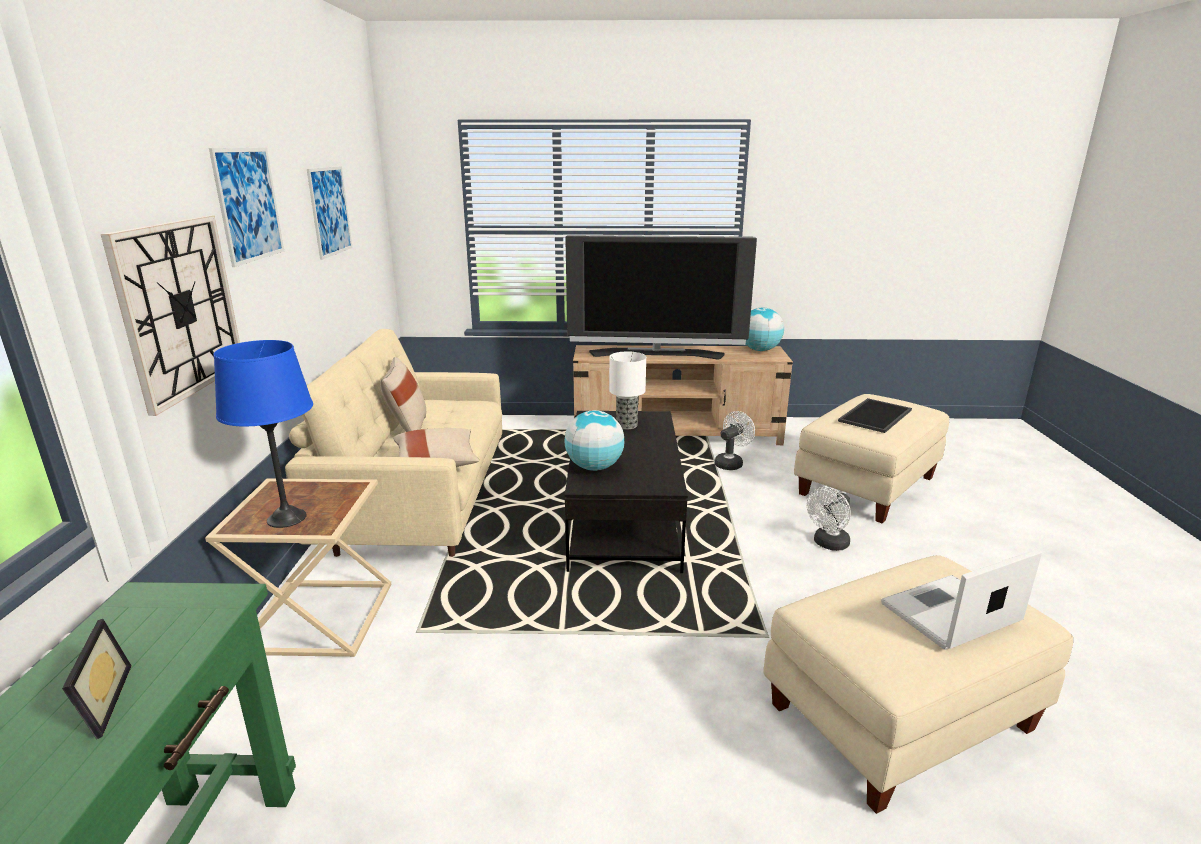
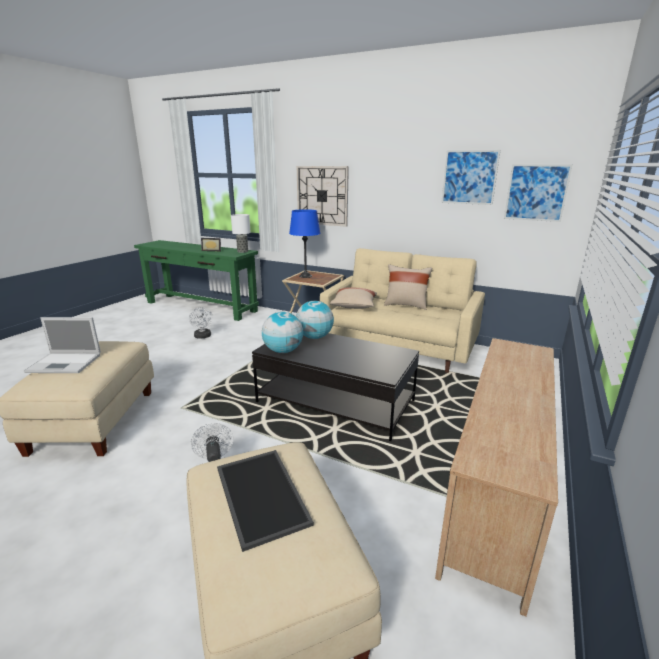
camera: 115 degrees right, 0 degrees up
picture [209,148,284,267] -> picture moved to [504,164,573,222]
television [565,235,757,359] -> none
table lamp [609,351,646,429] -> table lamp moved to [231,214,251,253]
white fan [715,411,755,470] -> white fan moved to [189,307,213,339]
globe [746,307,784,351] -> globe moved to [262,312,303,353]
laptop [881,549,1042,650] -> laptop turned 90 degrees clockwise [24,317,101,373]

